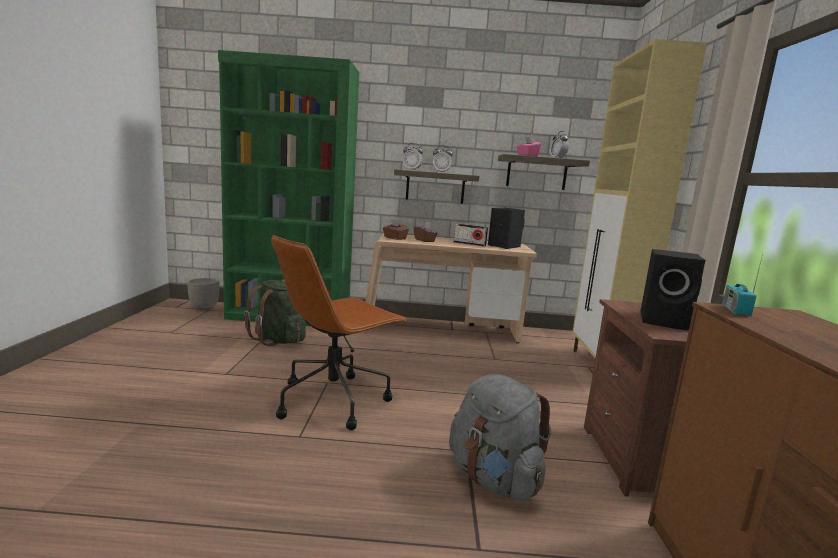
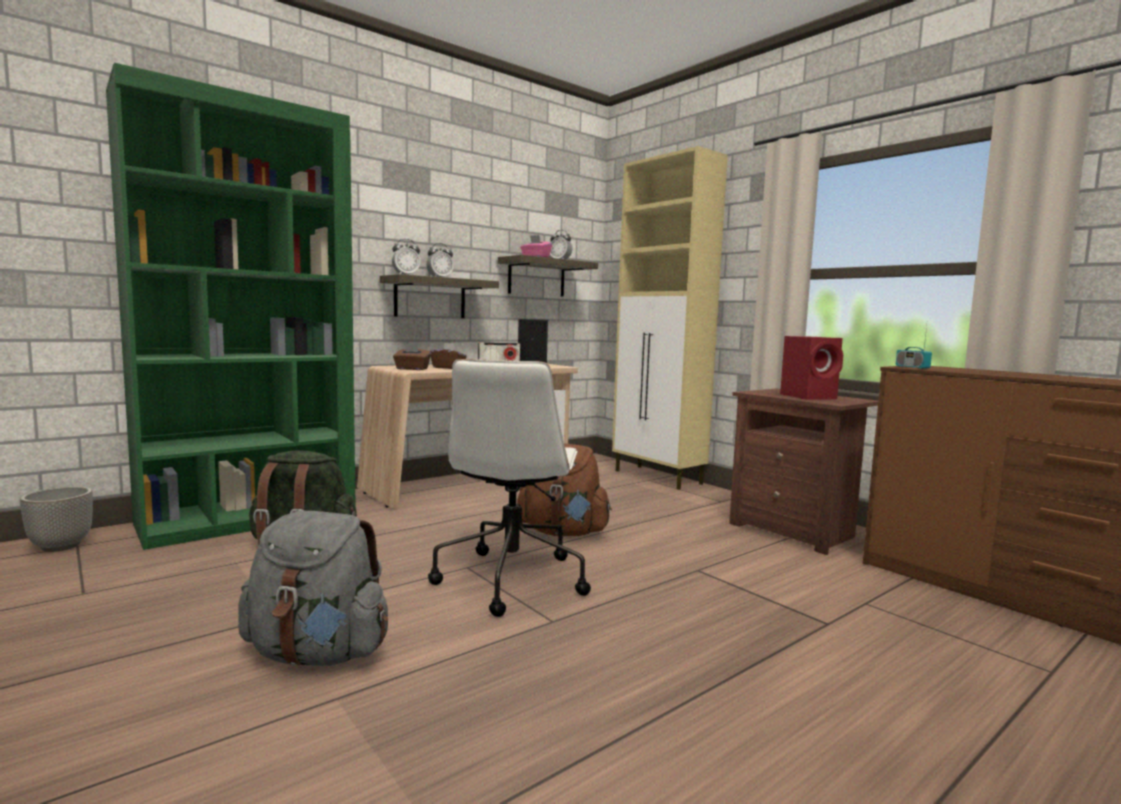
camera: 40 degrees left, 5 degrees down
brown office chair [271,235,408,430] -> white office chair [428,359,591,617]
grey backpack [449,374,552,501] -> grey backpack moved to [238,511,388,666]
black speaker [640,249,706,330] -> red speaker [780,336,843,400]
none -> brown backpack [517,443,612,536]

